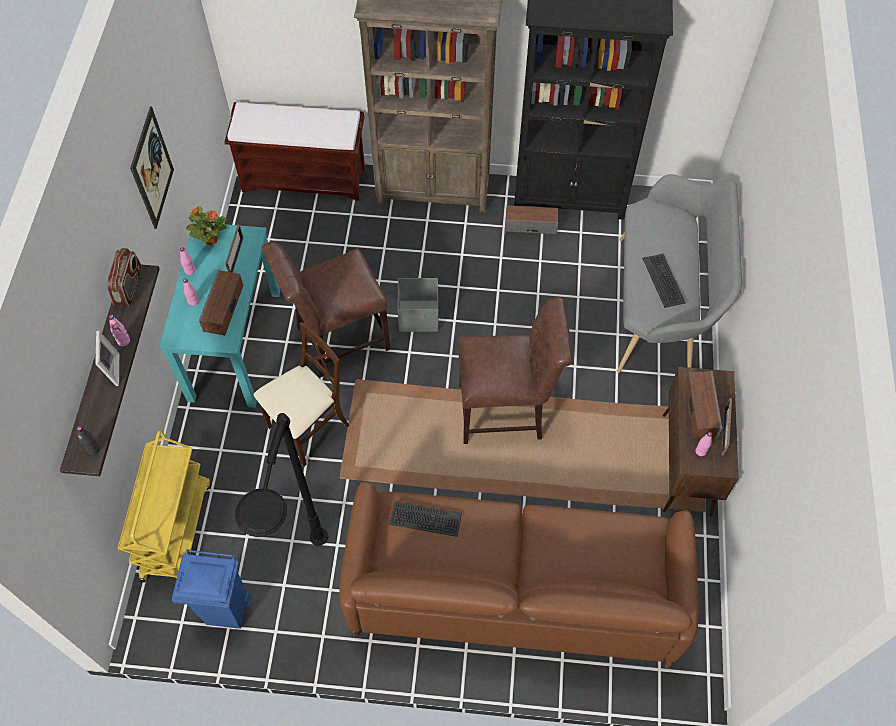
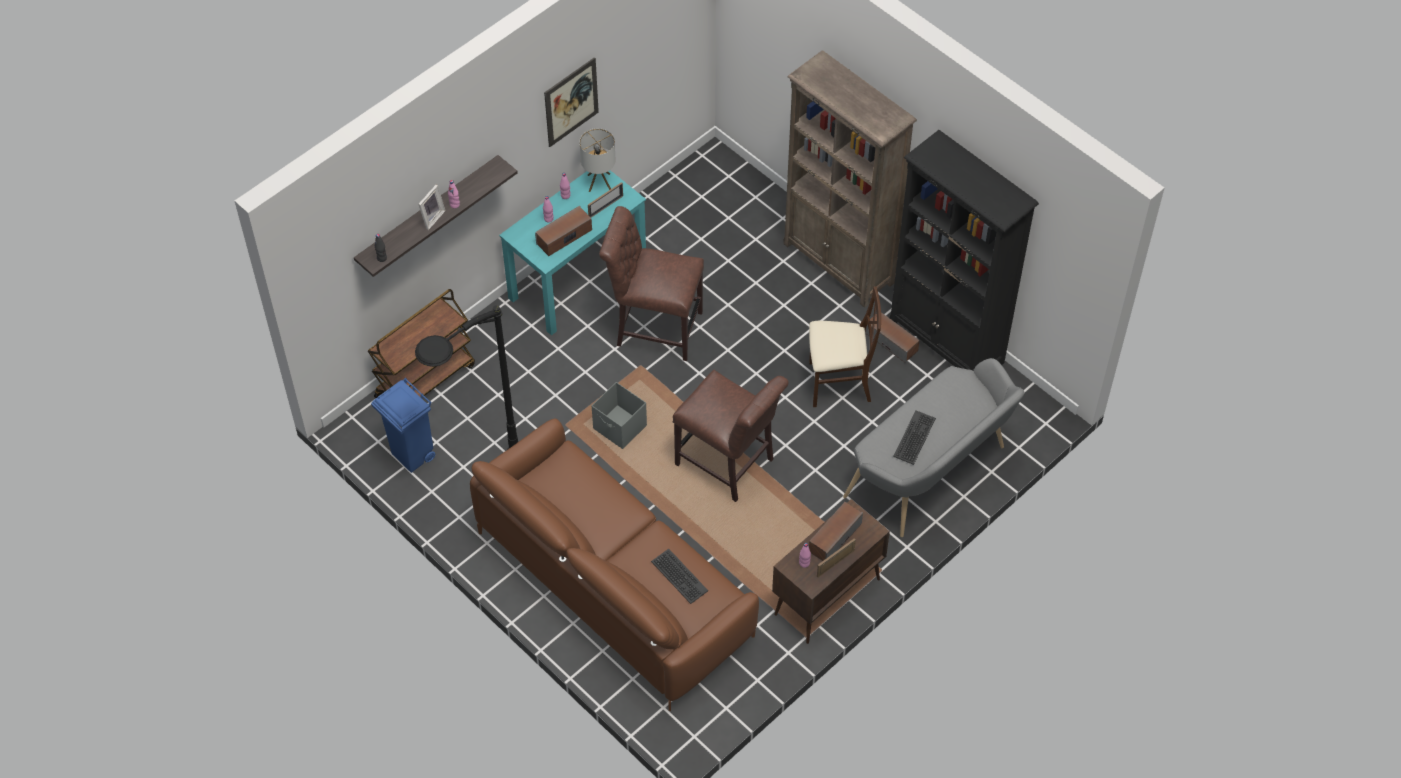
camera: 40 degrees right, 5 degrees down
radio [106,248,142,306] -> none
yellow cart [118,430,210,582] -> brown cart [368,289,475,398]
potted plant [186,206,227,245] -> table lamp [580,128,616,192]
brown bench [224,102,365,201] -> none
beige chair [254,322,349,466] -> beige chair moved to [809,286,881,407]
keyboard [389,501,462,537] -> keyboard moved to [651,549,708,604]
grey storage box [397,278,439,332] -> grey storage box moved to [592,382,647,449]

